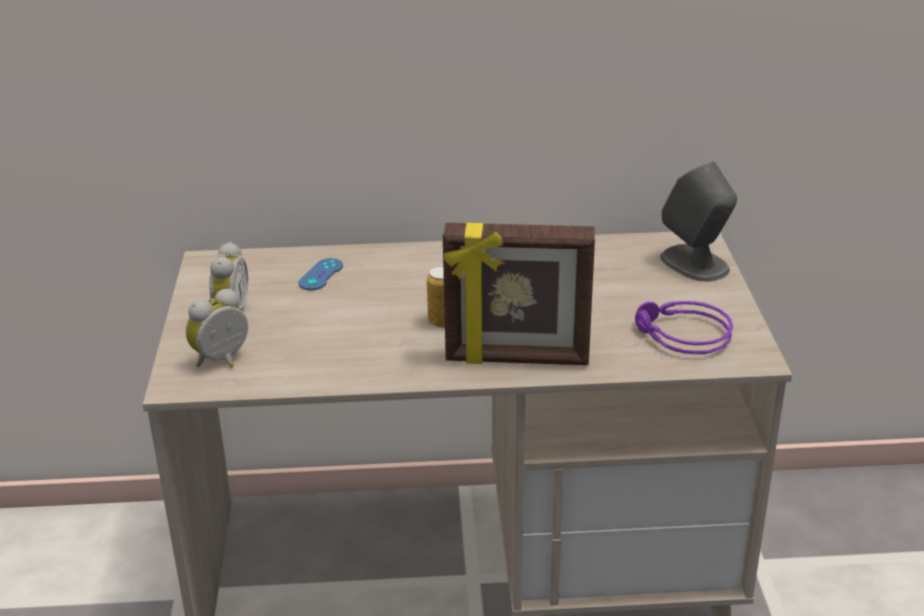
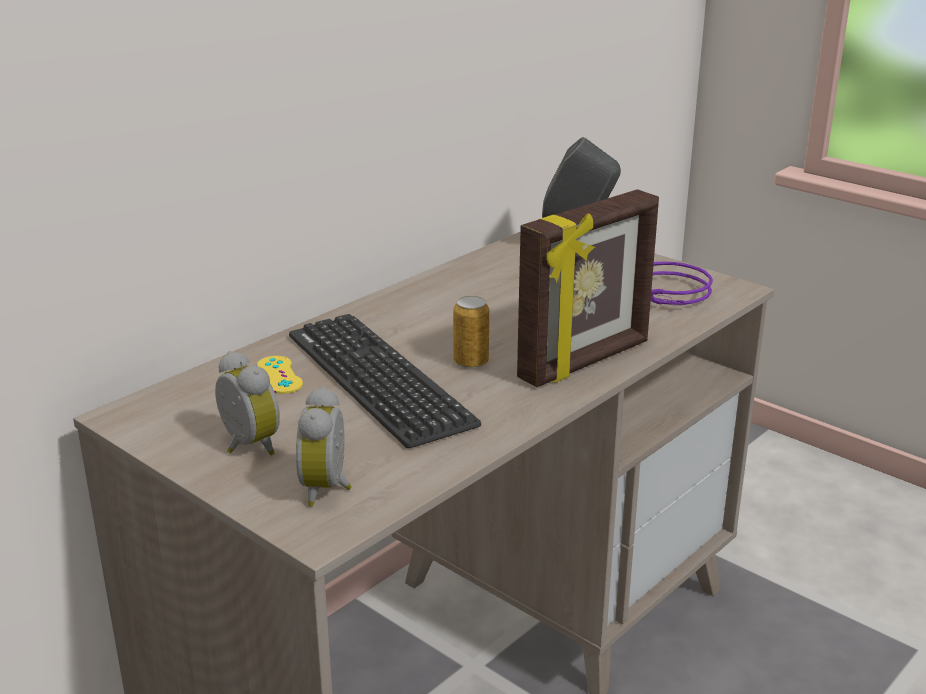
camera: 45 degrees left, 5 degrees down
blue game controller [298,258,343,290] -> yellow game controller [257,356,303,394]
none -> keyboard [289,314,481,448]

